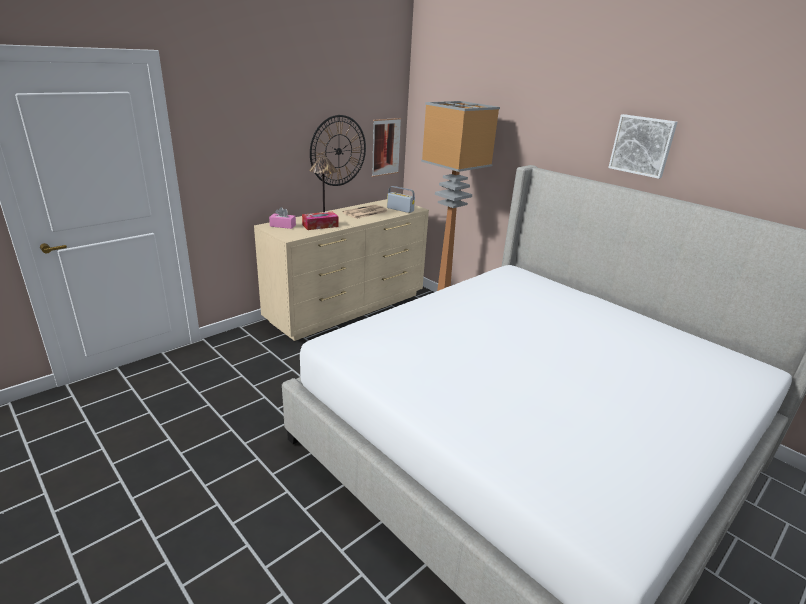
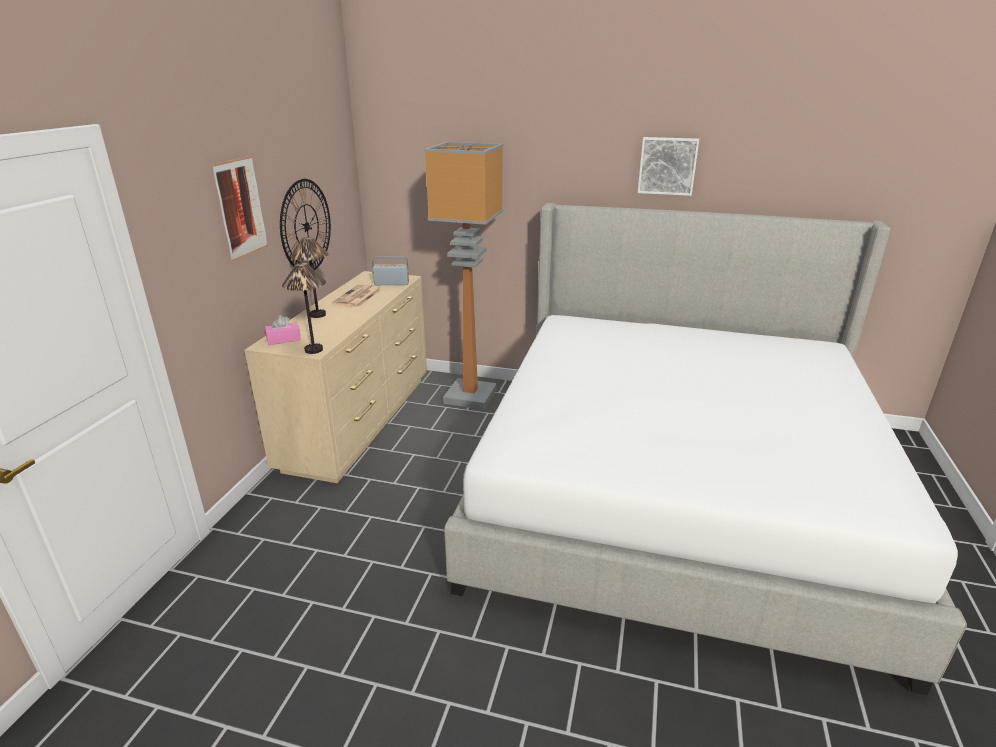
camera: 30 degrees left, 0 degrees up
tissue box [302,212,339,230] -> none
picture [372,118,401,177] -> picture moved to [211,156,268,262]
none -> table lamp [282,263,326,354]

